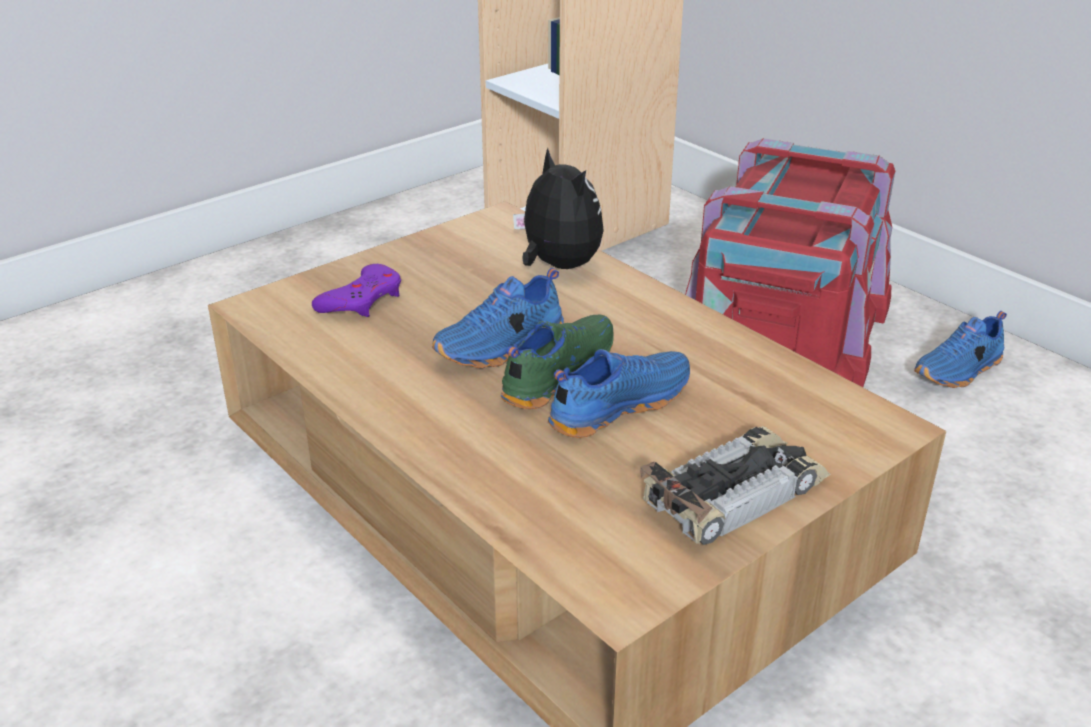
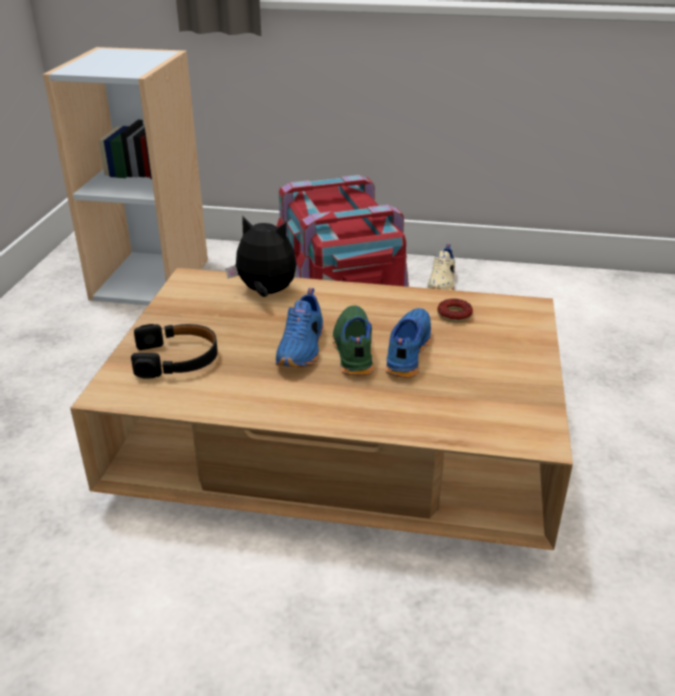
camera: 40 degrees left, 0 degrees up
purple game controller [312,264,401,317] -> black headphones [131,324,218,379]
toy car [640,426,831,545] -> none
blue shoe [914,311,1007,388] -> beige shoe [427,244,455,290]
none -> donut [437,299,473,323]

